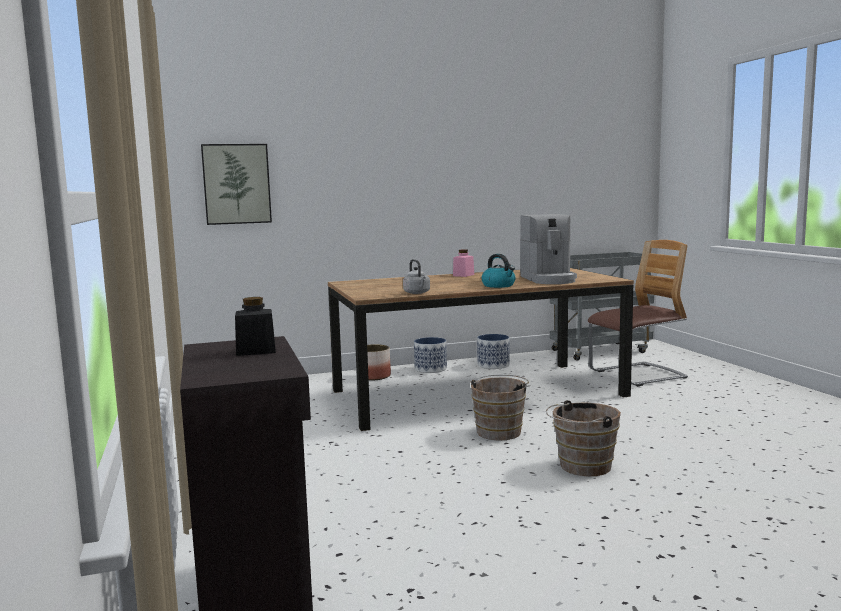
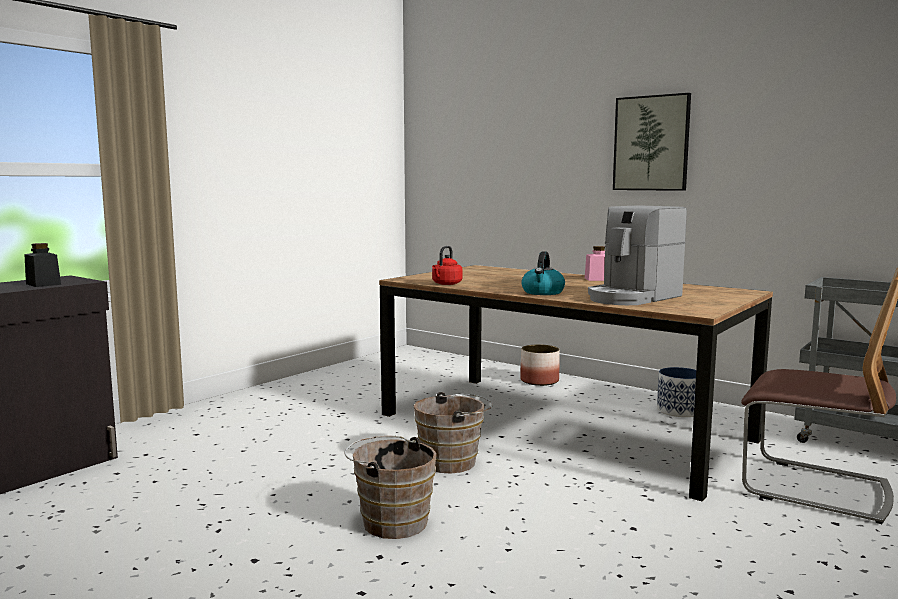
camera: 55 degrees right, 0 degrees up
picture [201,144,272,225] -> picture moved to [613,93,691,191]
grey kettle [403,259,430,294] -> red kettle [432,246,463,285]
planter [414,337,447,373] -> none

